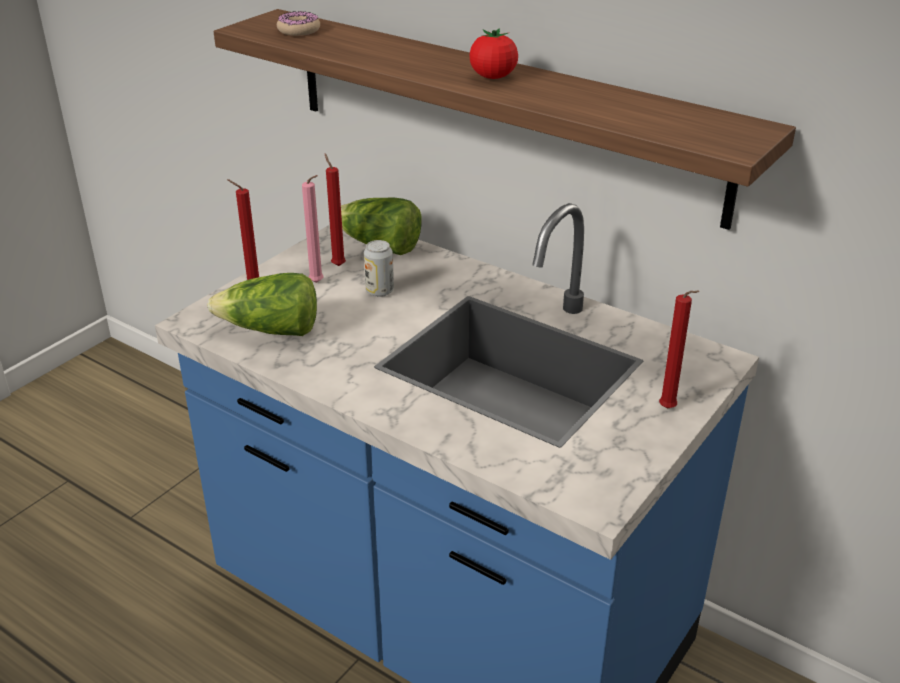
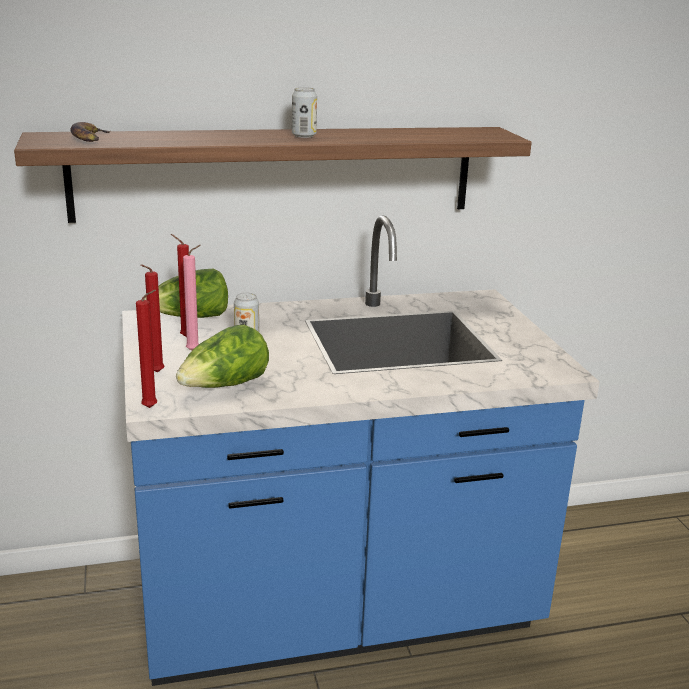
camera: 50 degrees left, 10 degrees down
donut [277,11,320,36] -> banana [70,122,111,142]
tomato [470,28,518,79] -> can [292,87,317,138]
red candle [659,290,700,409] -> red candle moved to [136,290,157,408]

